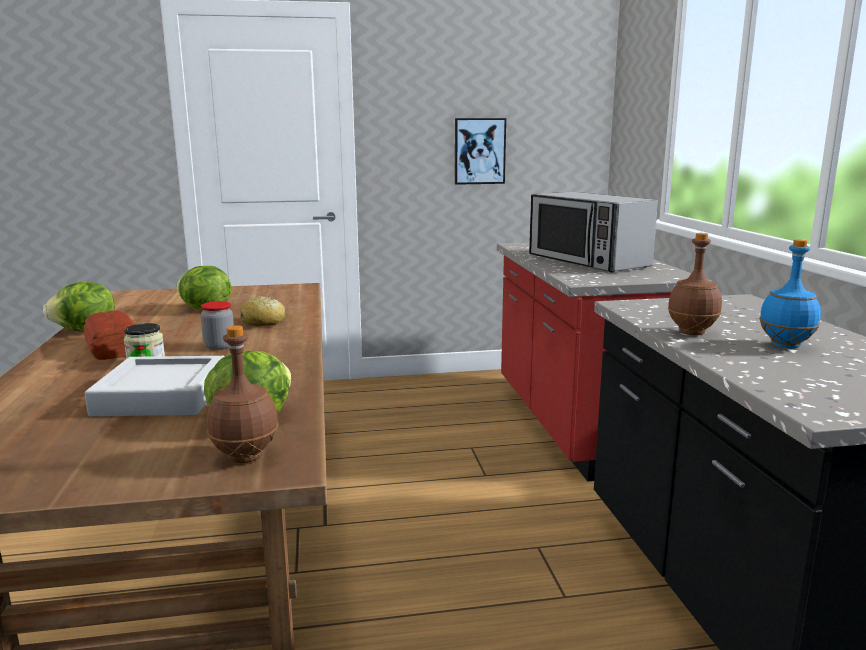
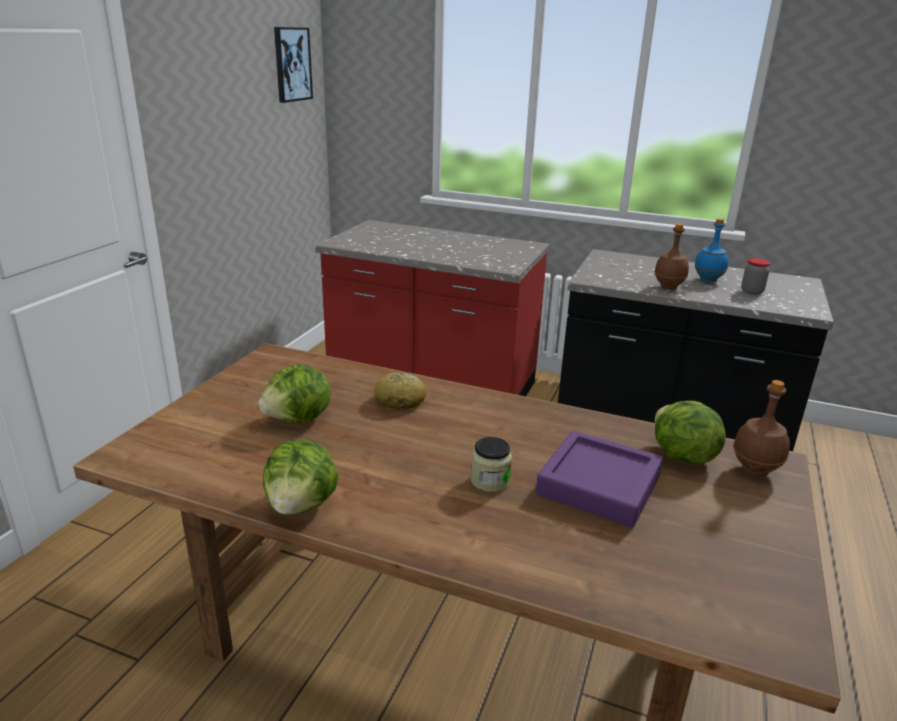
camera: 60 degrees left, 10 degrees up
bread [84,310,135,360] -> none
grey tray [85,356,225,416] -> purple tray [536,430,663,528]
jar [200,301,234,350] -> jar moved to [741,258,770,295]
picture [455,118,506,185] -> picture moved to [274,27,313,103]
microwave [529,192,658,272] -> none

